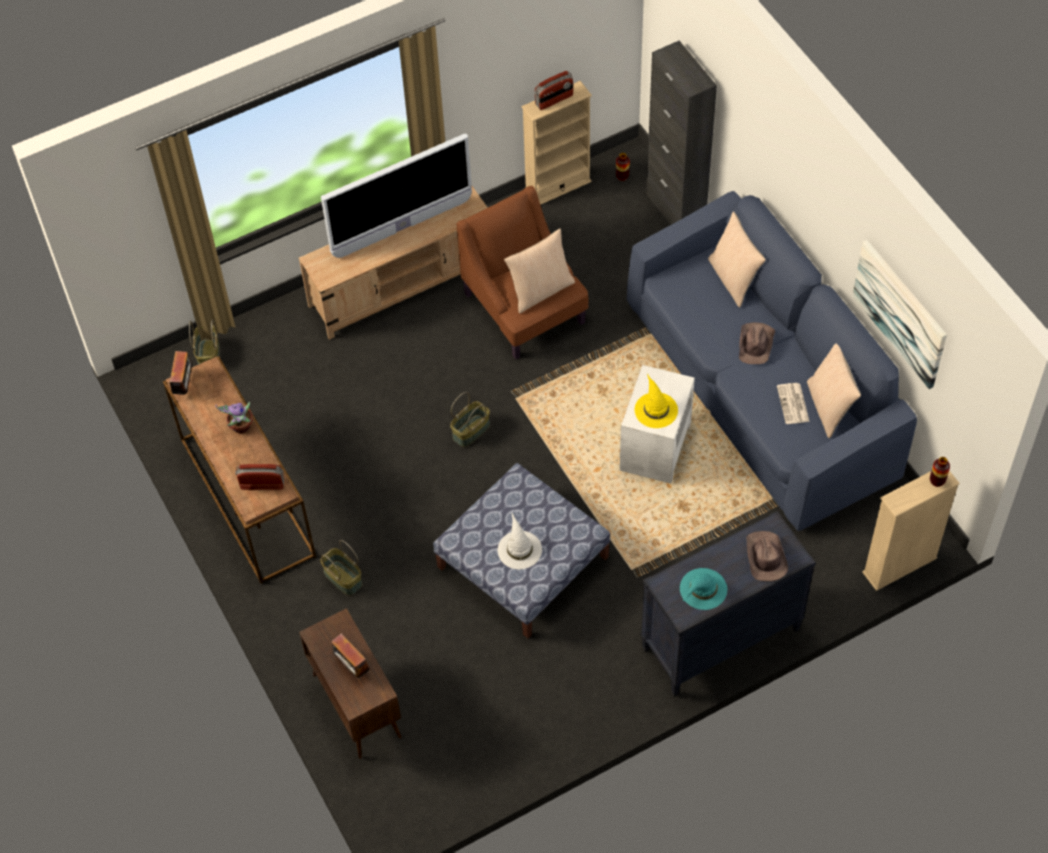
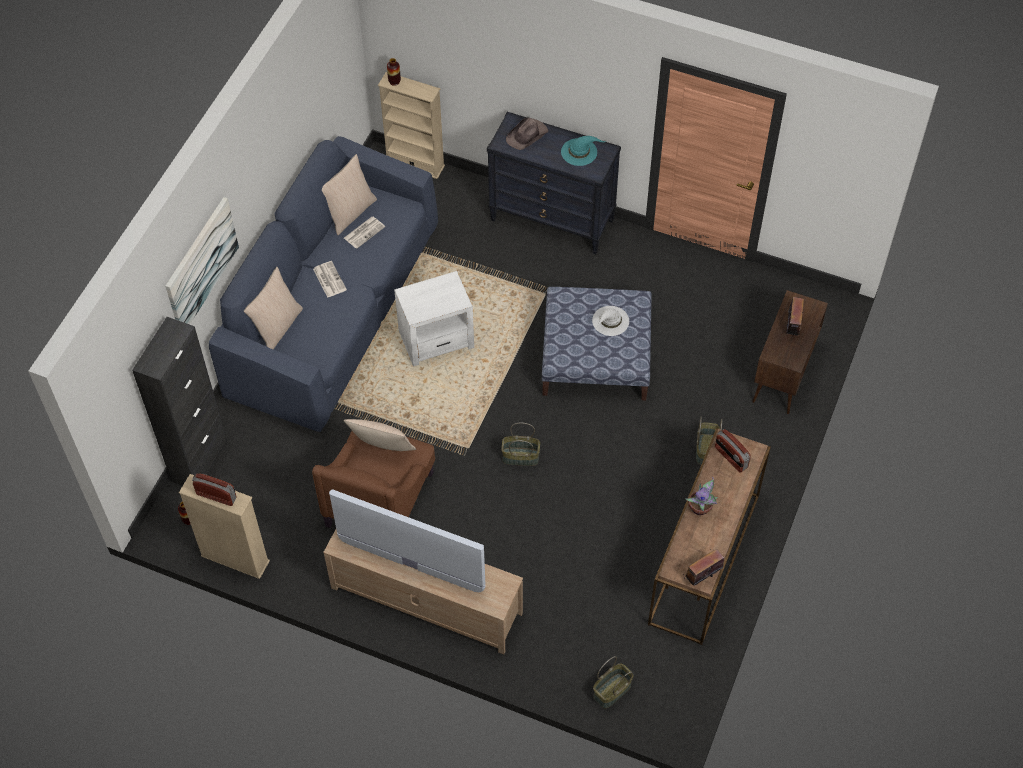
camera: 130 degrees left, 0 degrees up
yellow hat [635,373,678,428] -> none
brown hat [739,322,775,364] -> newspaper [313,261,347,297]
picture [853,240,947,389] -> picture moved to [165,197,239,325]

